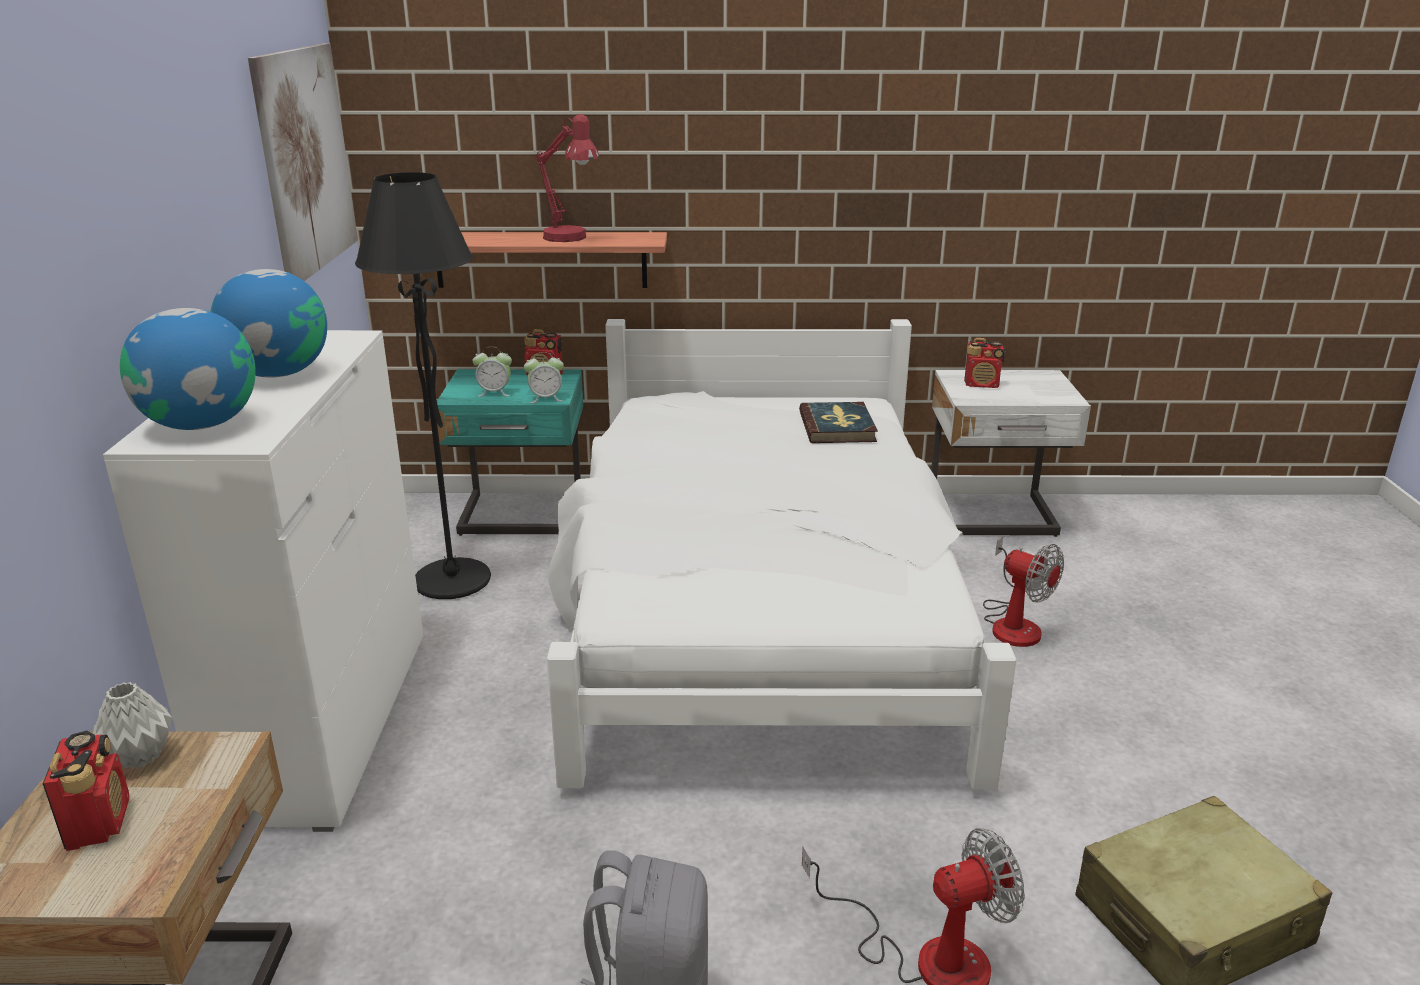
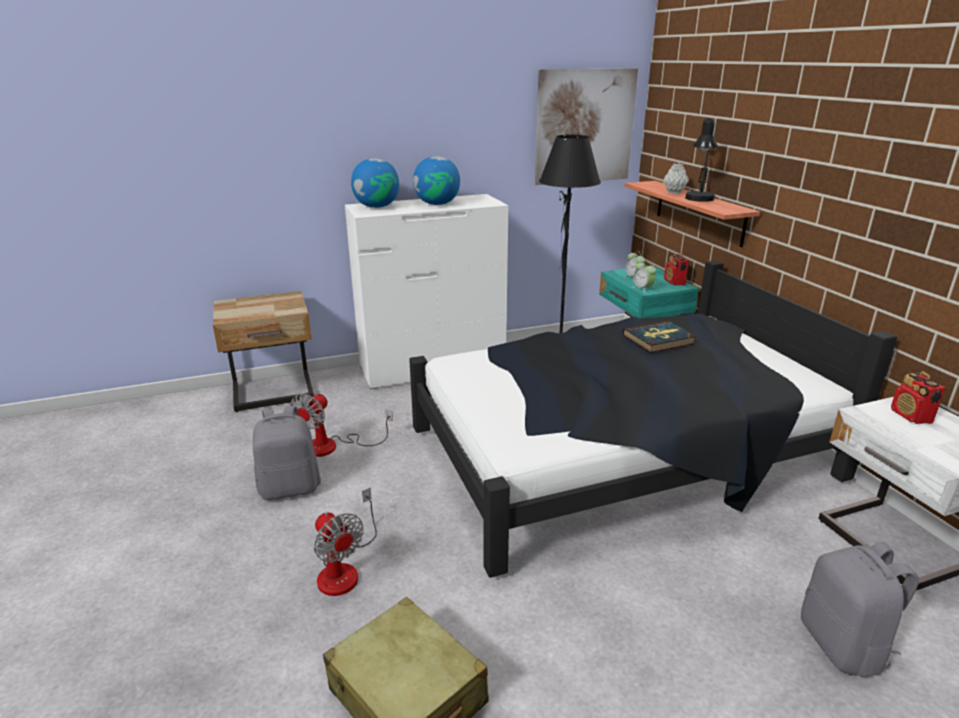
camera: 70 degrees right, 0 degrees up
radio [43,731,129,851] -> none
grey vase [92,682,173,769] -> grey vase moved to [664,164,689,194]
red table lamp [535,114,600,242] -> black table lamp [685,118,718,202]
white bed [547,319,1017,789] -> black bed [409,260,897,578]
book [799,402,878,443] -> book moved to [622,321,697,353]
fan [983,537,1064,647] -> fan moved to [290,392,393,457]
none -> grey backpack [801,542,919,677]

